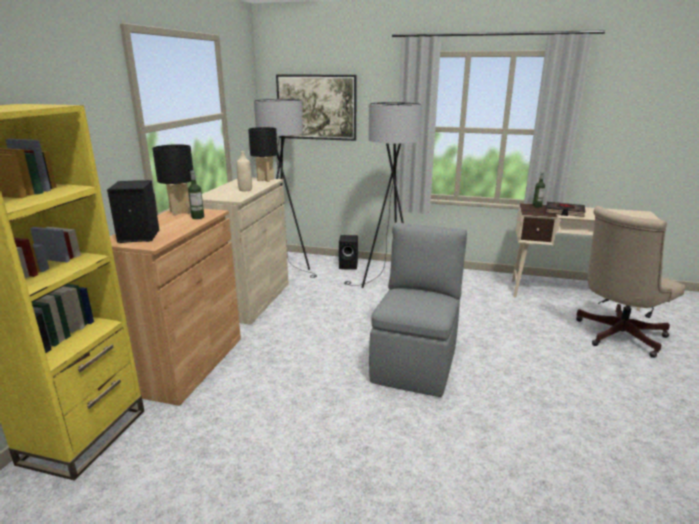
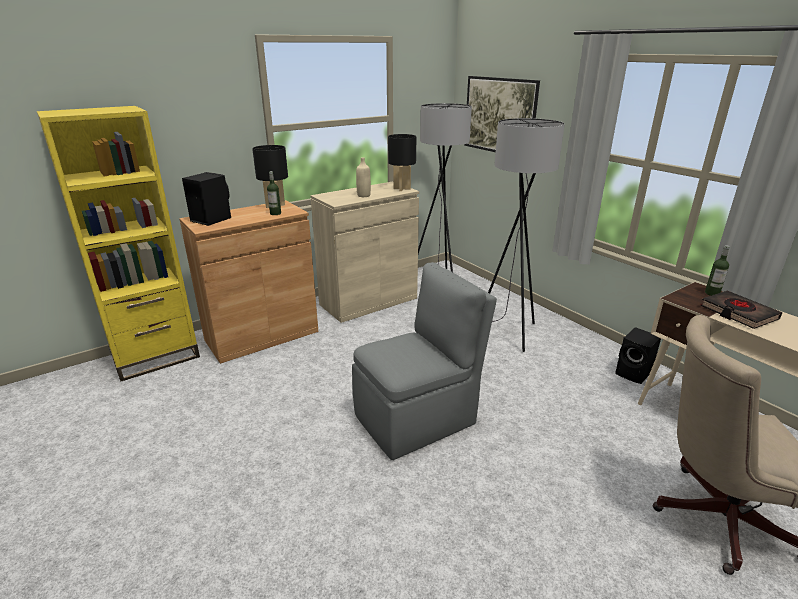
camera: 40 degrees right, 5 degrees up
black speaker [339,235,358,270] -> black speaker moved to [615,327,661,384]

